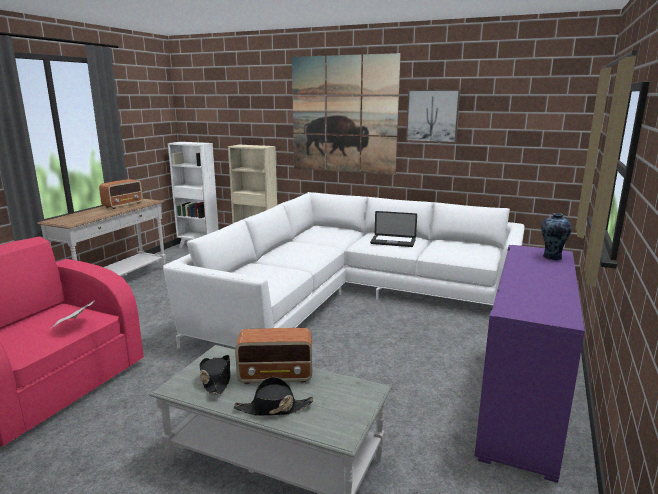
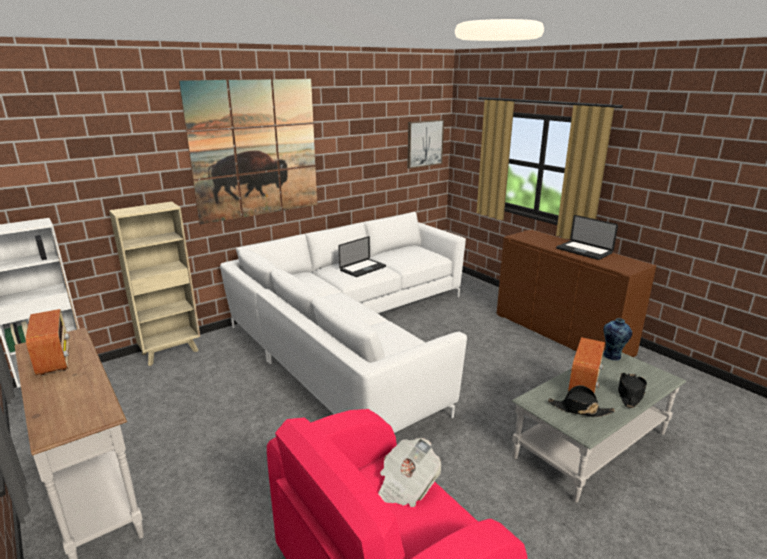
camera: 60 degrees left, 5 degrees up
picture [406,90,460,143] -> picture moved to [407,120,444,169]
purple cabinet [475,245,585,483] -> brown cabinet [497,229,657,357]
vase [541,213,572,260] -> vase moved to [604,318,632,361]
none -> laptop [556,215,618,260]

